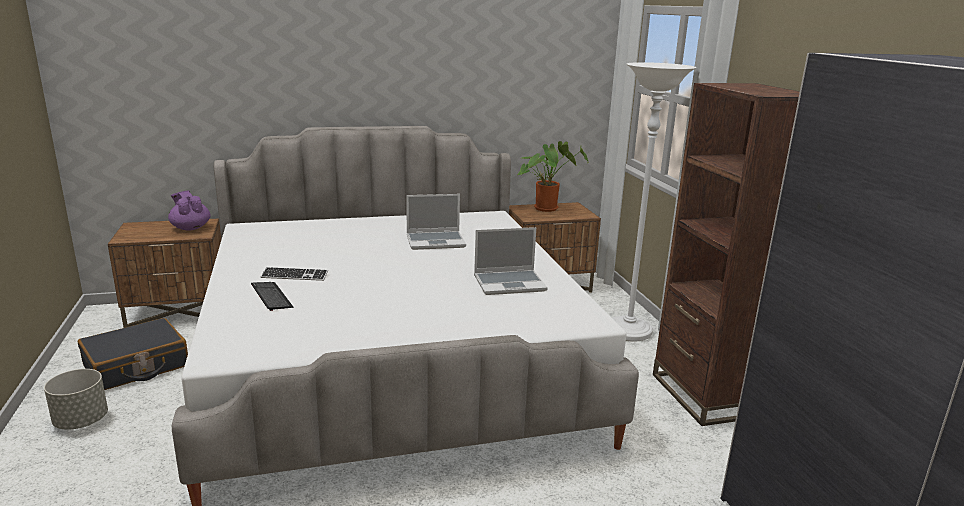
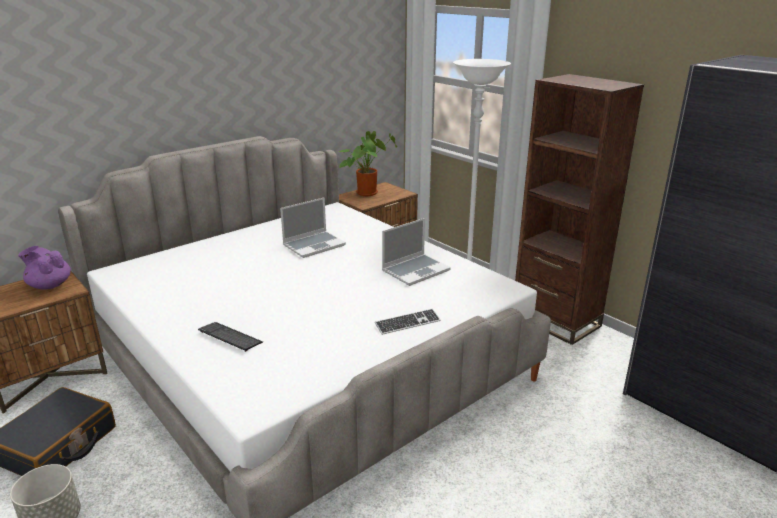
camera: 25 degrees left, 5 degrees up
keyboard [261,267,328,281] -> keyboard moved to [375,309,441,335]

